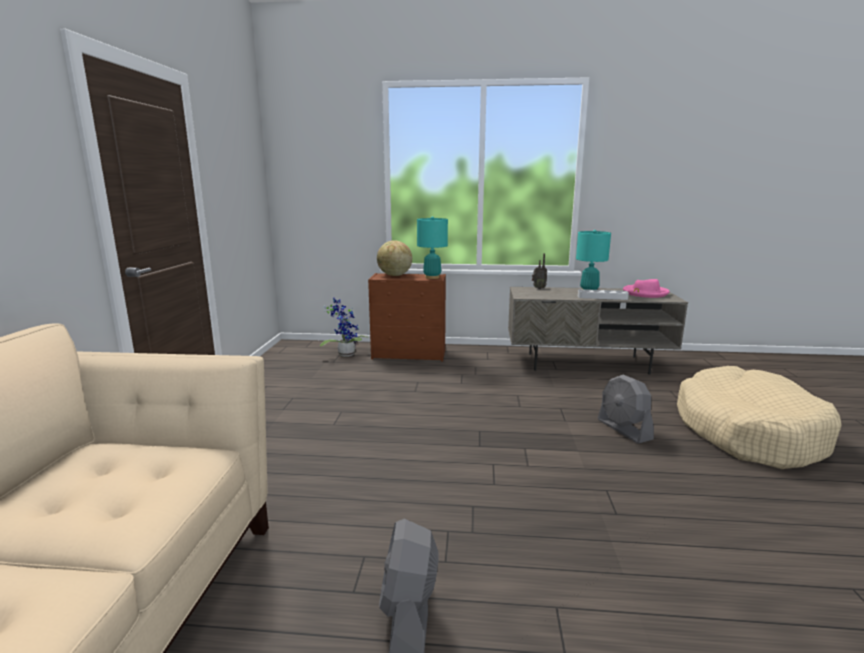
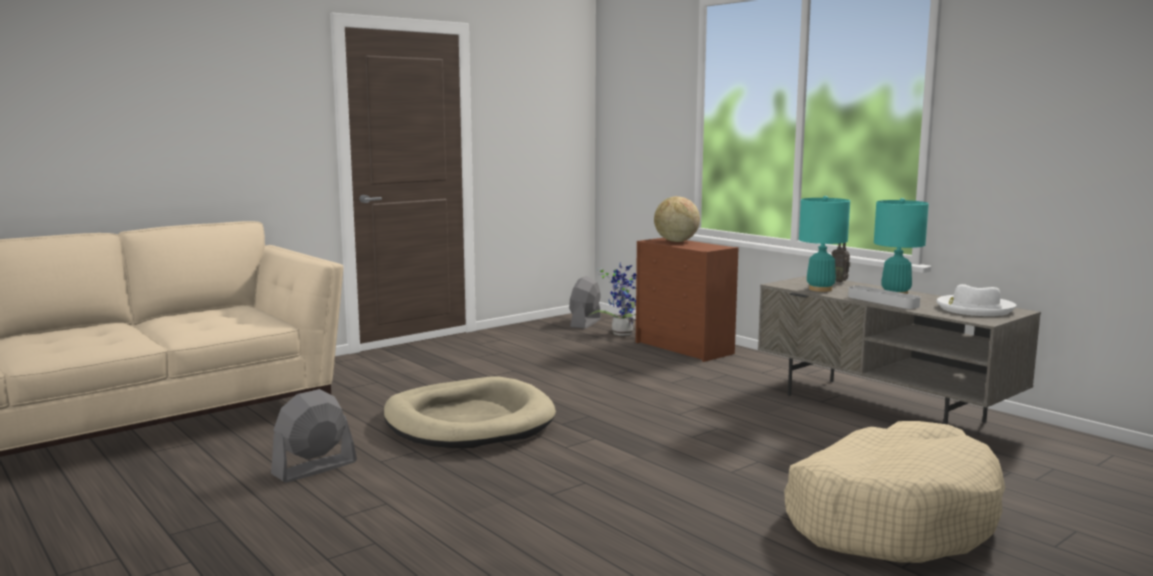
camera: 45 degrees right, 5 degrees down
turquoise table lamp [417,216,448,279] -> turquoise table lamp moved to [799,196,850,292]
grey fan [598,375,654,444] -> grey fan moved to [569,276,601,329]
pink hat [623,279,670,298] -> white hat [937,284,1016,316]
none -> beige dog bed [384,377,556,448]

